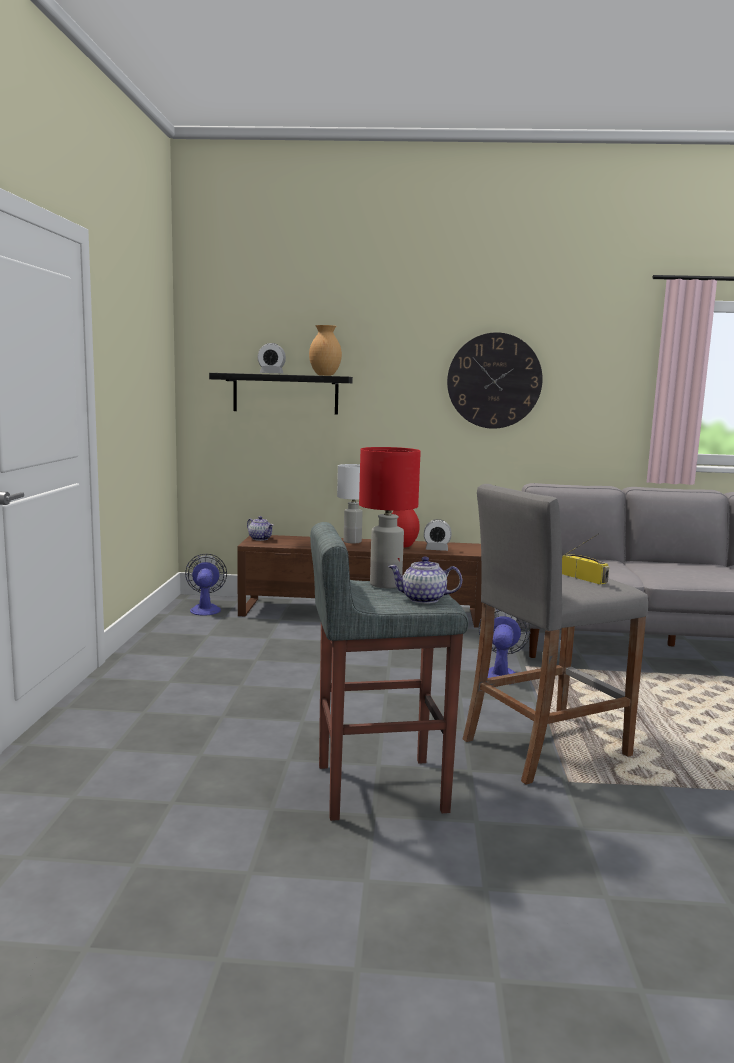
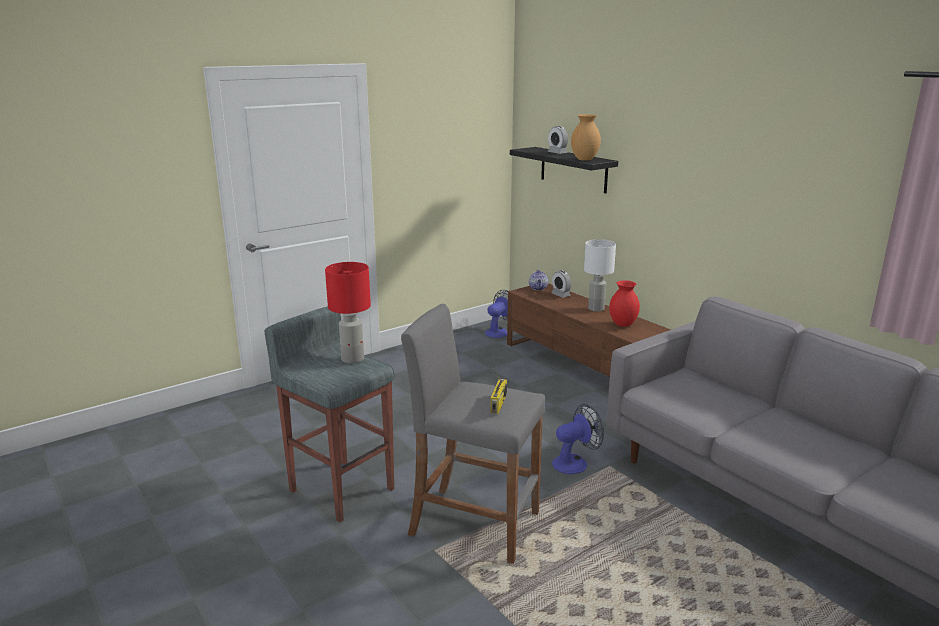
camera: 50 degrees right, 10 degrees up
teapot [388,557,462,604] -> none
alarm clock [424,519,452,551] -> alarm clock moved to [551,270,571,298]
wall clock [447,332,543,429] -> none

